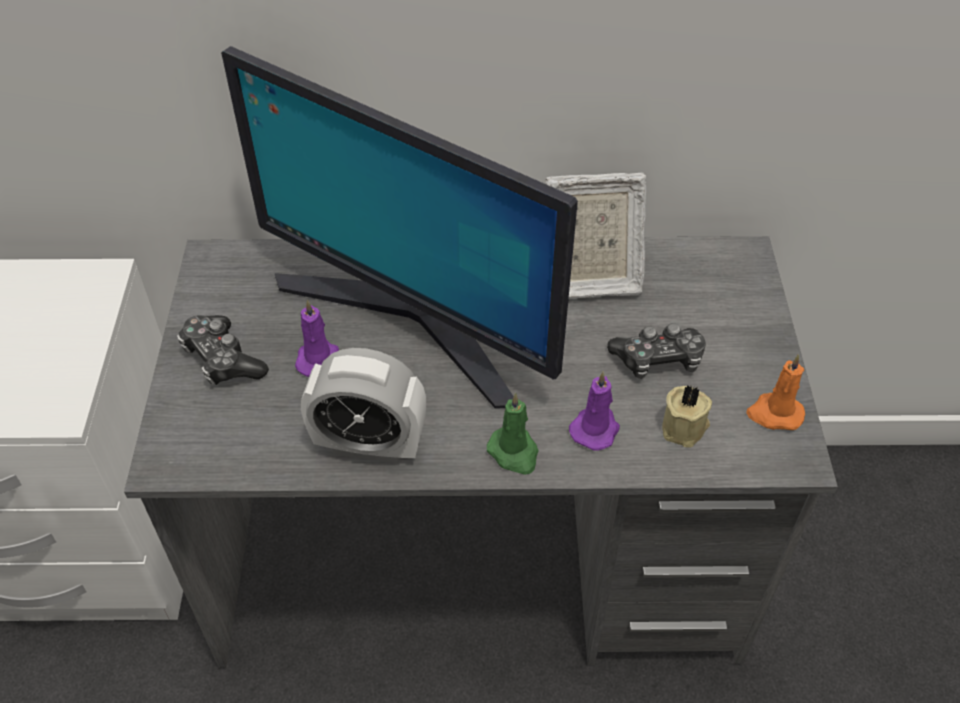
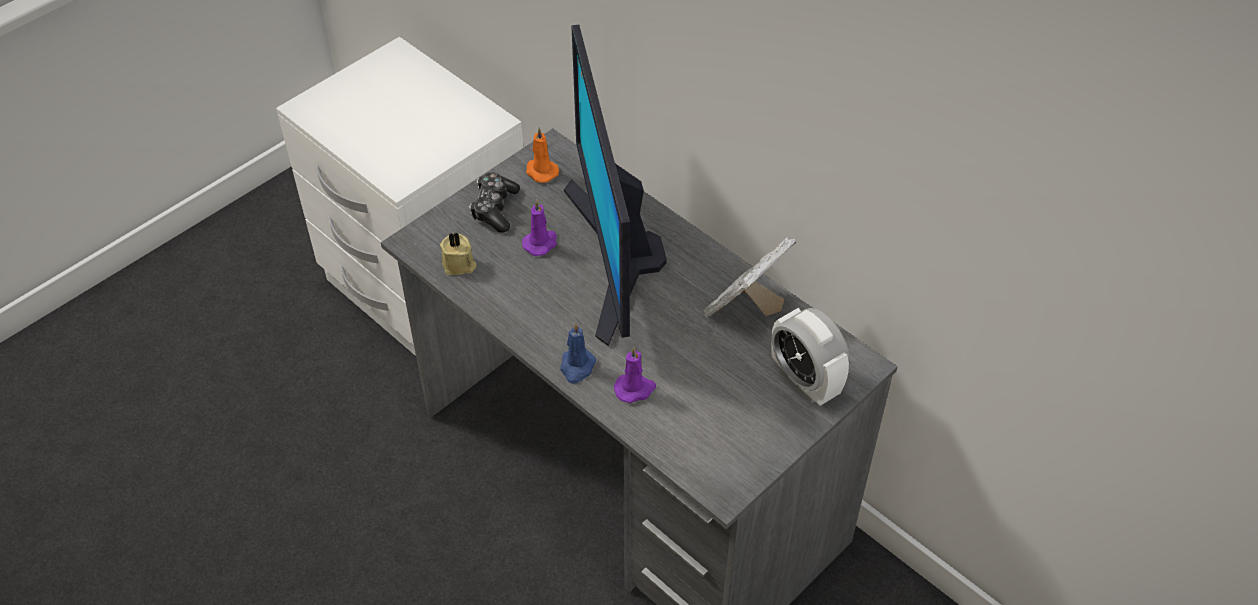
camera: 45 degrees right, 0 degrees up
alarm clock [301,348,426,464] -> alarm clock moved to [771,308,850,406]
green candle [487,393,539,475] -> blue candle [560,322,596,384]
picture frame [546,173,646,299] -> picture frame turned 90 degrees clockwise [703,237,796,318]
game controller [607,323,706,379] -> none
beige candle [662,385,712,448] -> beige candle moved to [440,233,476,275]
orange candle [746,354,805,430] -> orange candle moved to [526,128,559,183]

